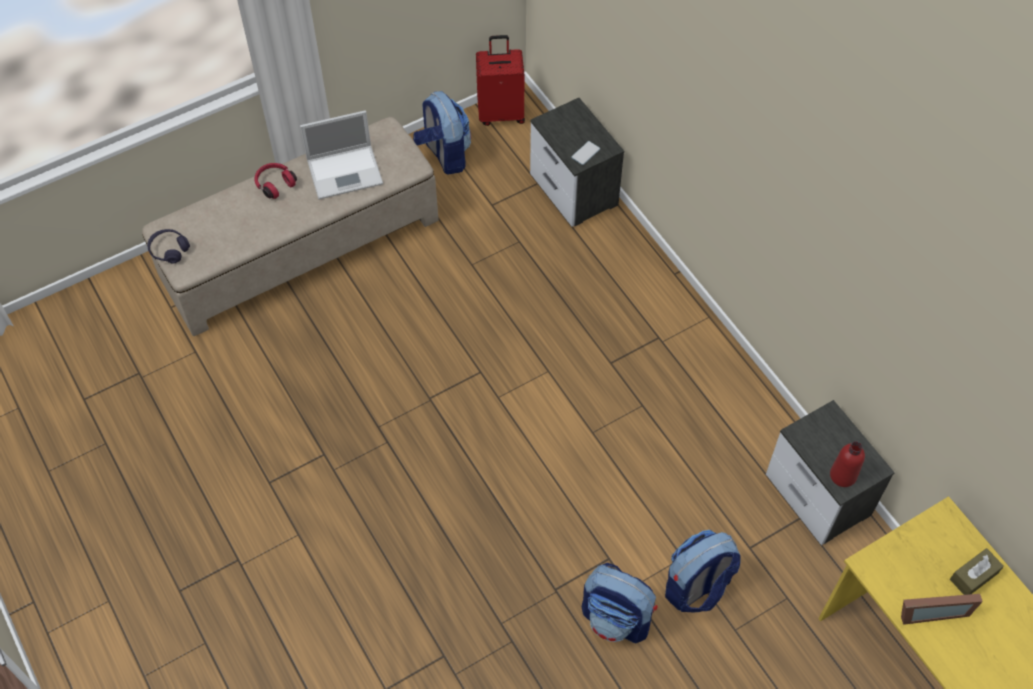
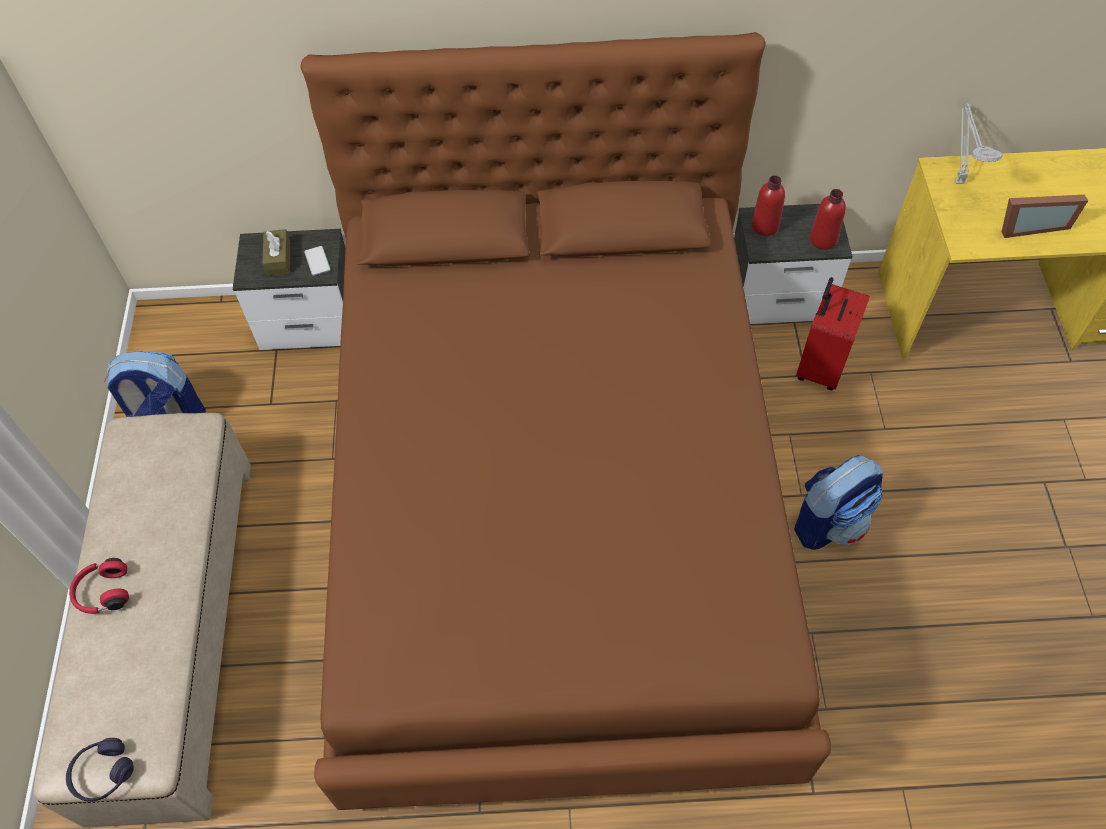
camera: 60 degrees left, 0 degrees up
laptop [300,110,383,199] -> none
red suitcase [476,35,525,126] -> red suitcase moved to [796,277,870,391]
backpack [665,530,741,612] -> none
picture frame [901,594,983,625] -> picture frame turned 60 degrees clockwise [1002,195,1088,238]
brown tissue box [950,548,1004,595] -> brown tissue box moved to [262,229,290,276]
none -> brown bed [300,32,831,810]
none -> red bottle [751,175,785,236]
none -> grey table lamp [955,104,1002,184]

